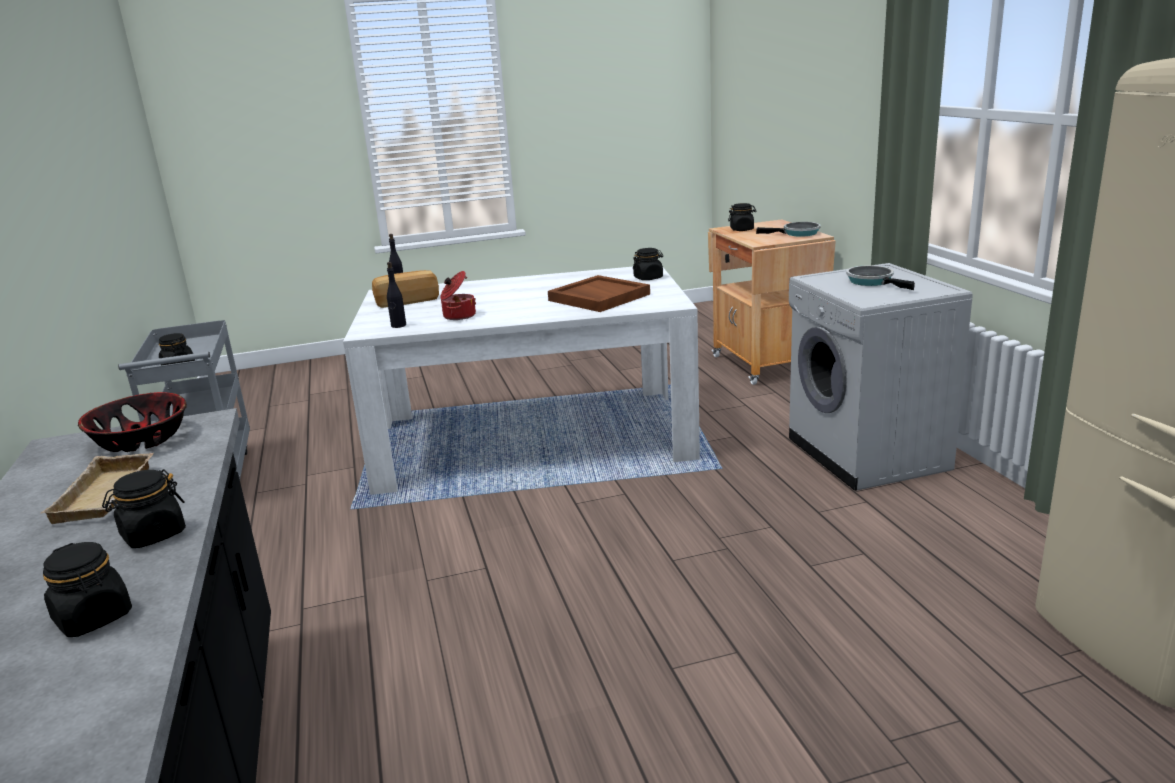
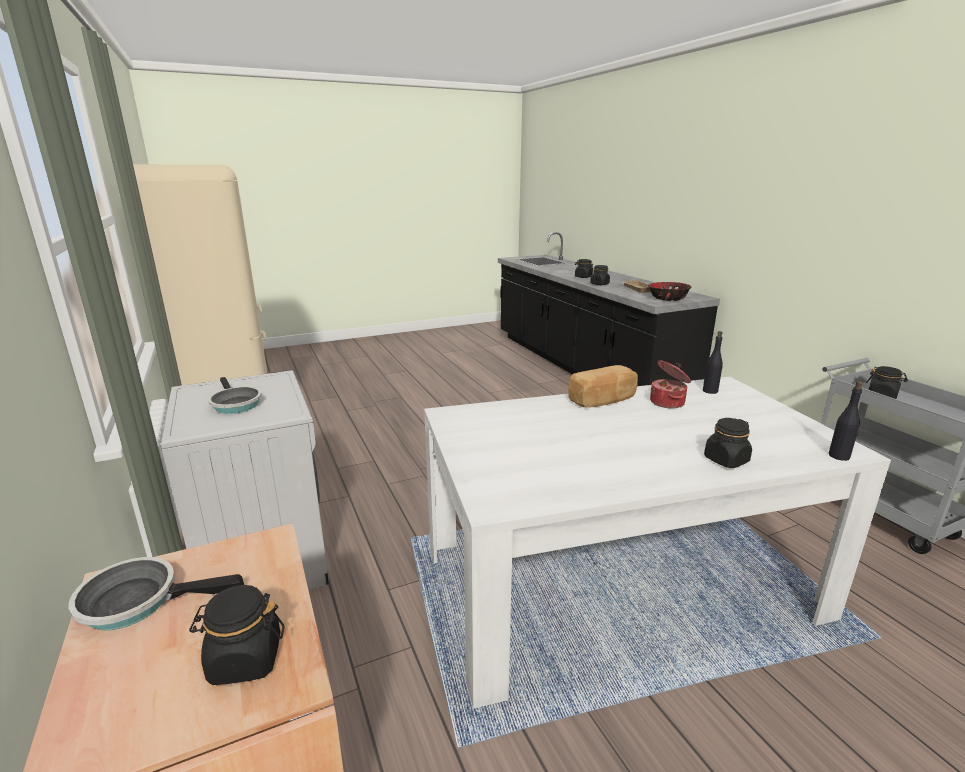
camera: 170 degrees right, 0 degrees up
bread [372,270,439,308] -> bread moved to [568,365,638,408]
brown tray [548,275,650,312] -> none
black jar [633,248,663,280] -> black jar moved to [704,418,752,468]

